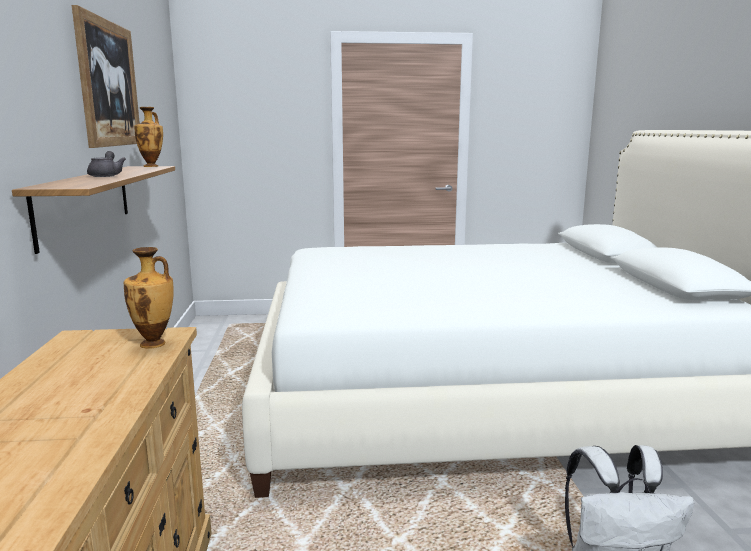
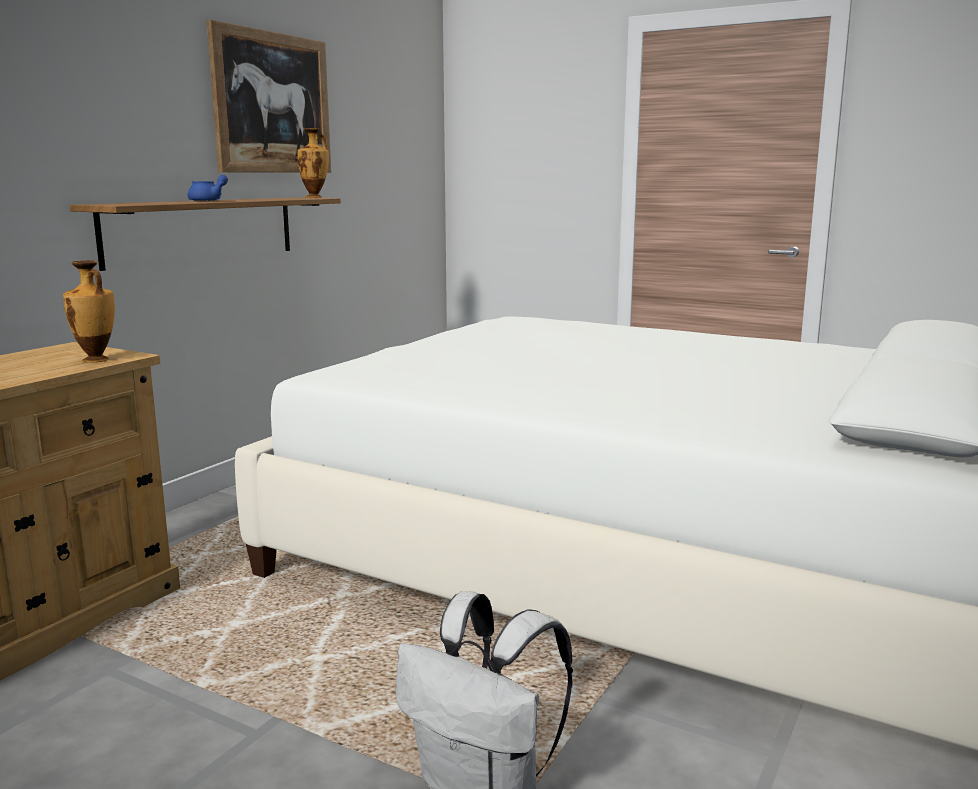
camera: 35 degrees right, 0 degrees up
grey teapot [87,151,126,177] -> blue teapot [188,175,228,201]

